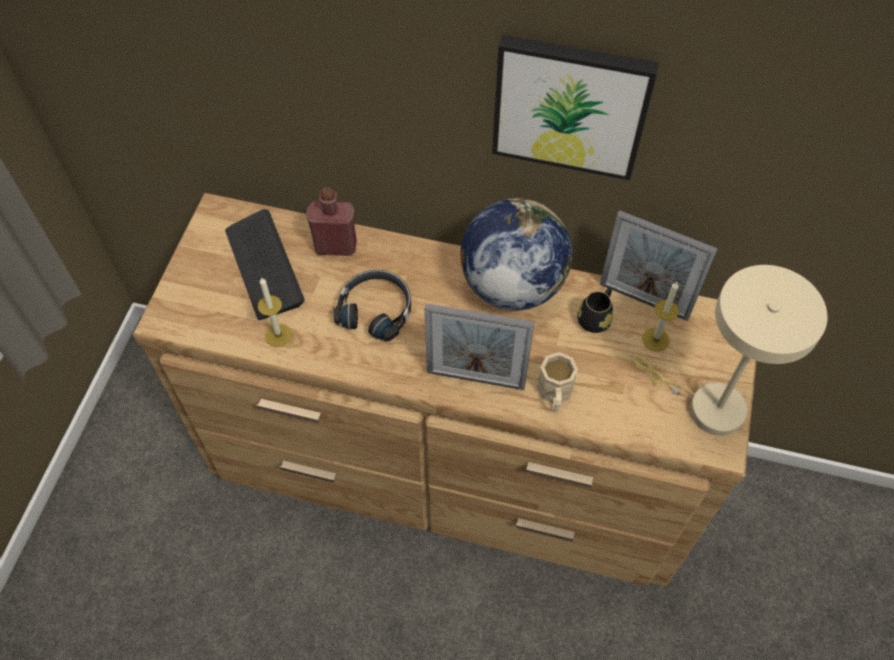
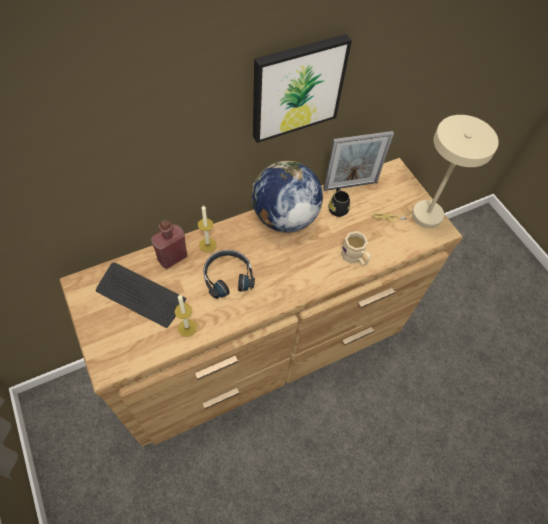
camera: 45 degrees left, 0 degrees up
picture frame [425,303,534,390] -> none
candle [642,282,679,351] -> candle moved to [198,205,216,252]

